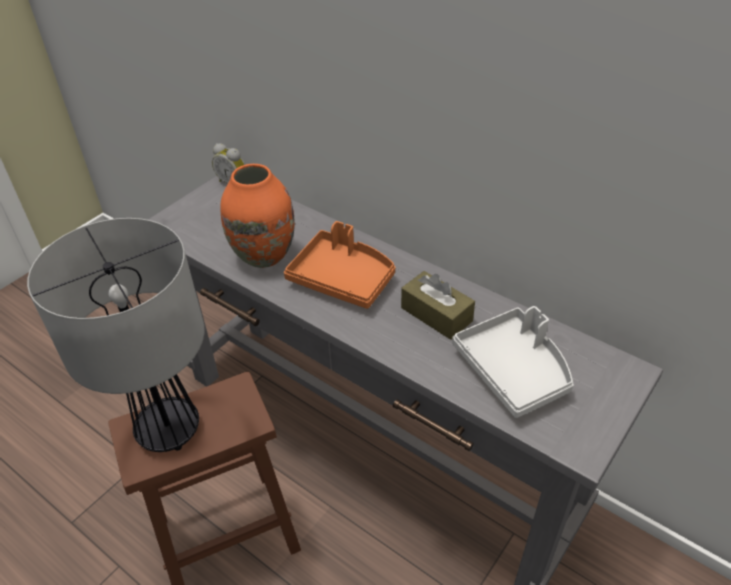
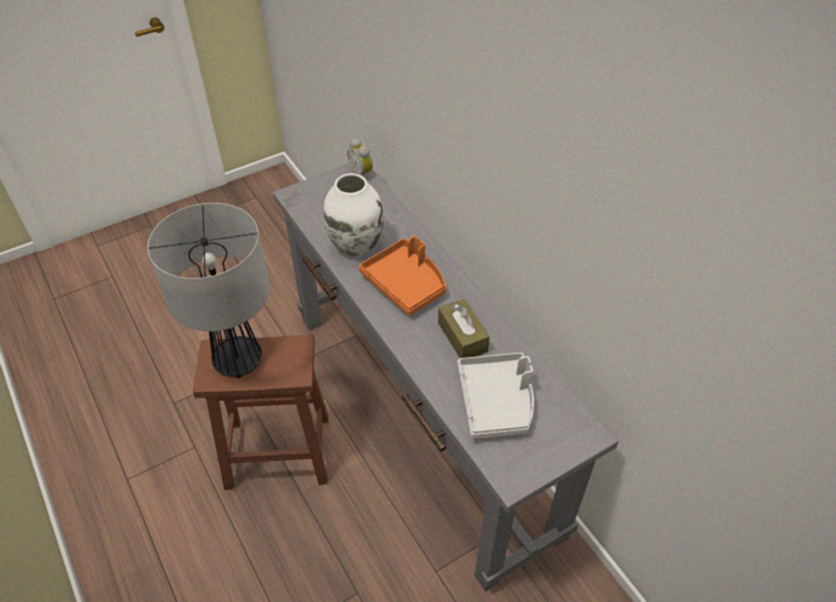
camera: 20 degrees right, 5 degrees up
orange vase [220,164,295,268] -> white vase [324,173,383,257]

